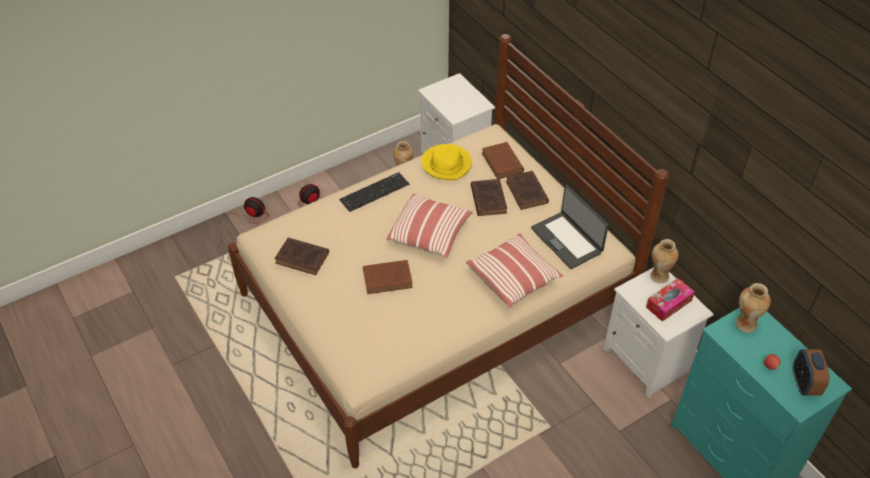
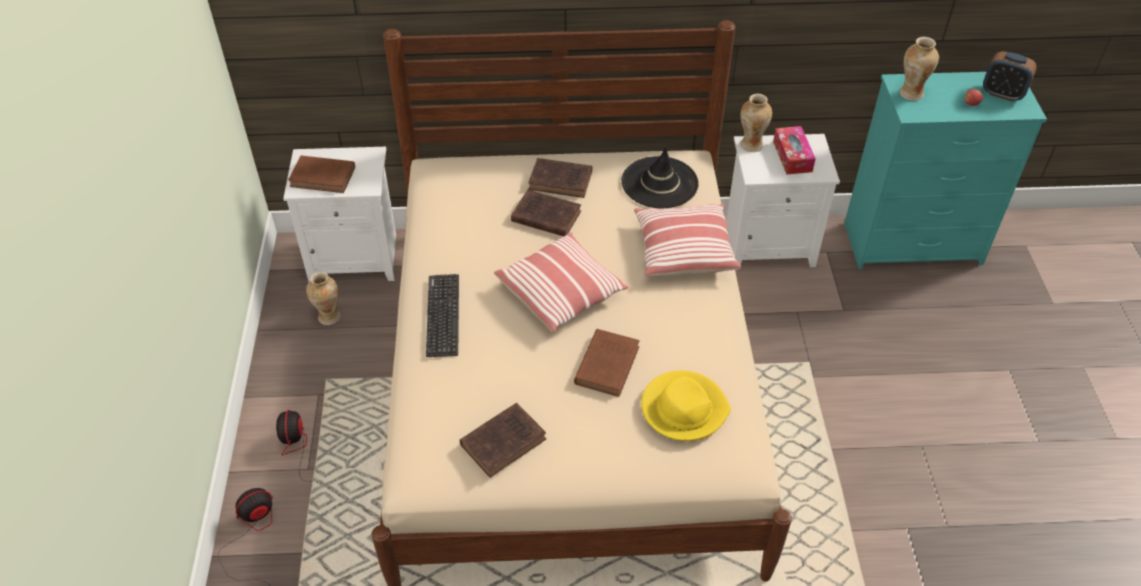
camera: 60 degrees left, 0 degrees up
yellow hat [421,144,472,180] -> yellow hat moved to [641,370,731,441]
brown book [482,142,524,179] -> brown book moved to [288,156,355,193]
laptop [531,185,609,269] -> black hat [621,147,699,208]

